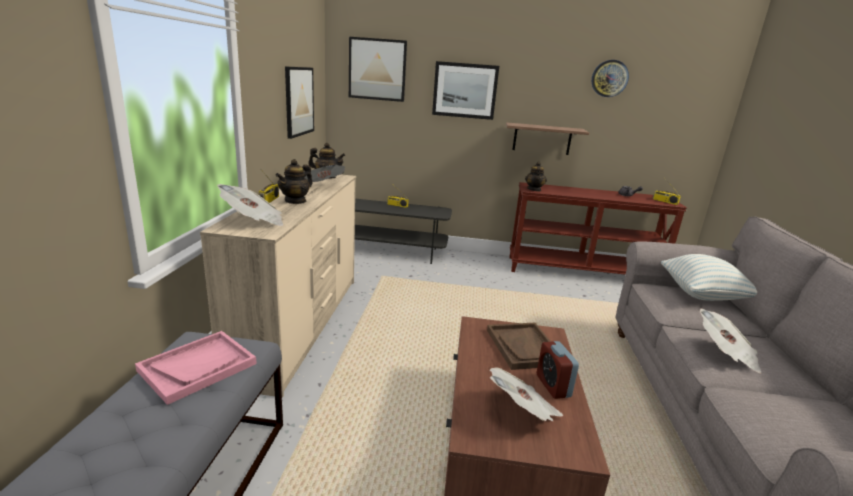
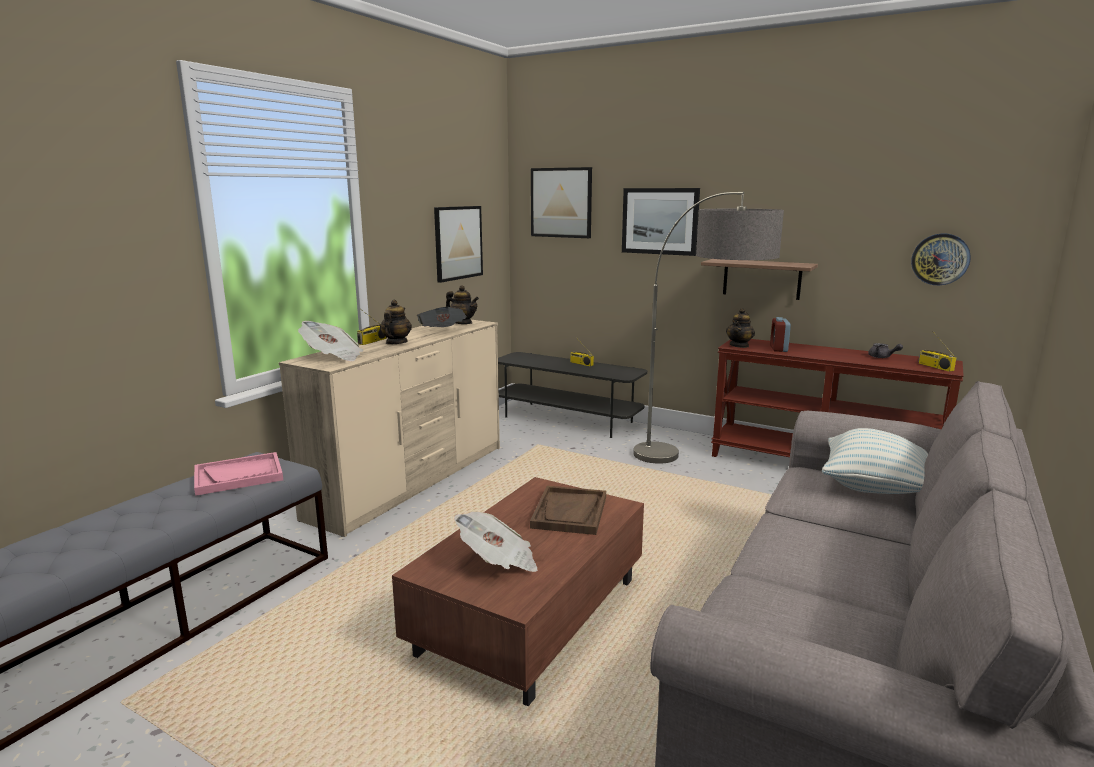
camera: 25 degrees right, 5 degrees down
teapot [276,159,313,204] -> teapot turned 135 degrees clockwise [380,300,412,344]
alarm clock [537,341,579,399] -> alarm clock moved to [770,317,791,352]
wall clock [592,60,629,97] -> wall clock moved to [911,233,971,285]
newspaper [700,309,761,373] -> none
none -> floor lamp [633,192,784,464]

